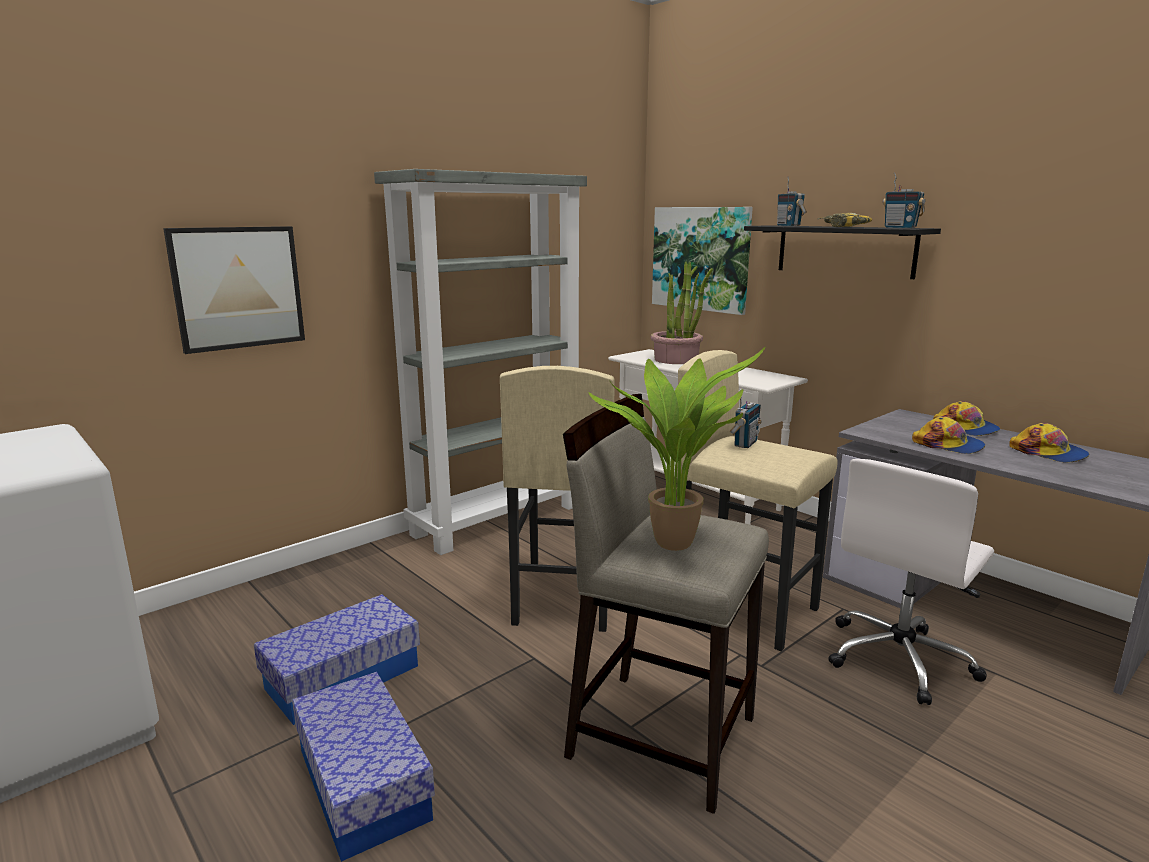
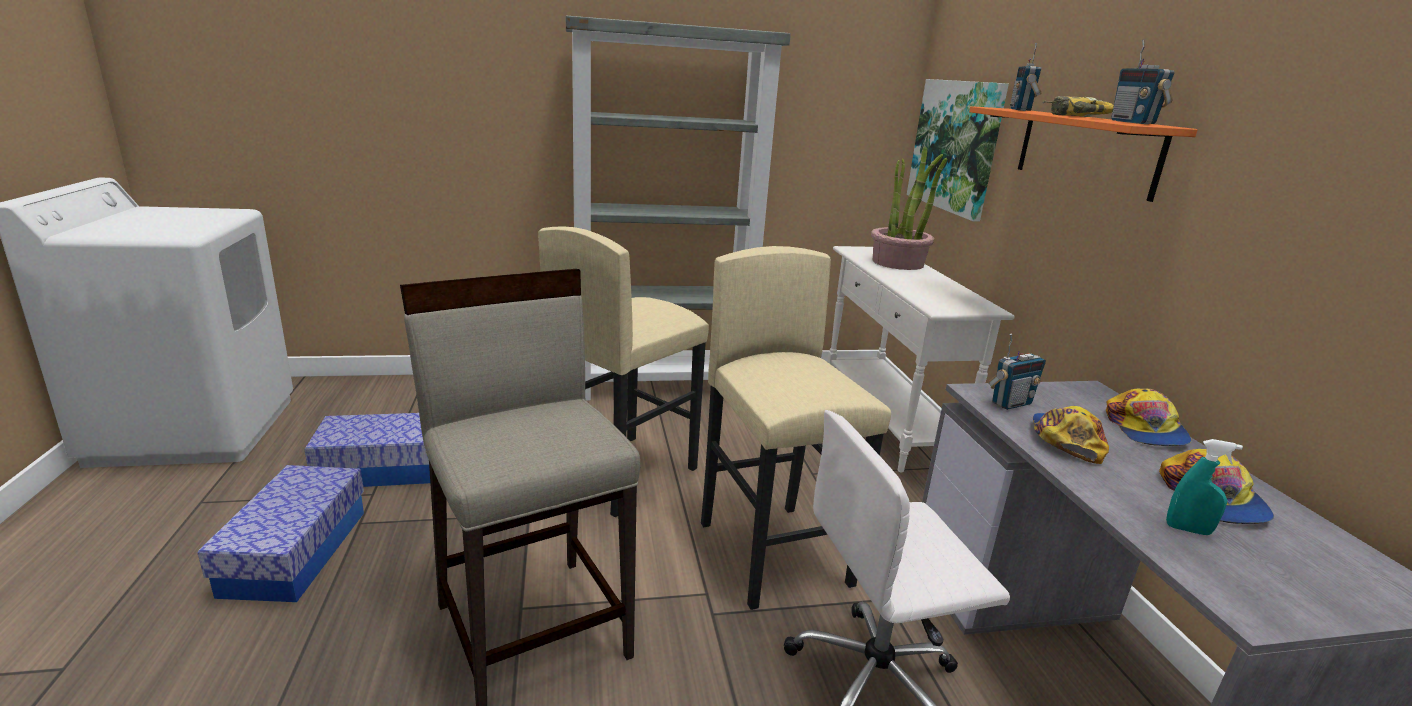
camera: 30 degrees right, 5 degrees up
picture [163,226,305,354] -> none
potted plant [588,346,766,551] -> none
radio [729,389,762,448] -> radio moved to [988,333,1046,410]
black shelf [744,225,941,279] -> orange shelf [969,106,1198,202]
cap [912,416,985,454] -> cap turned 150 degrees counterclockwise [1033,406,1109,464]
none -> turquoise spray bottle [1166,439,1243,535]

